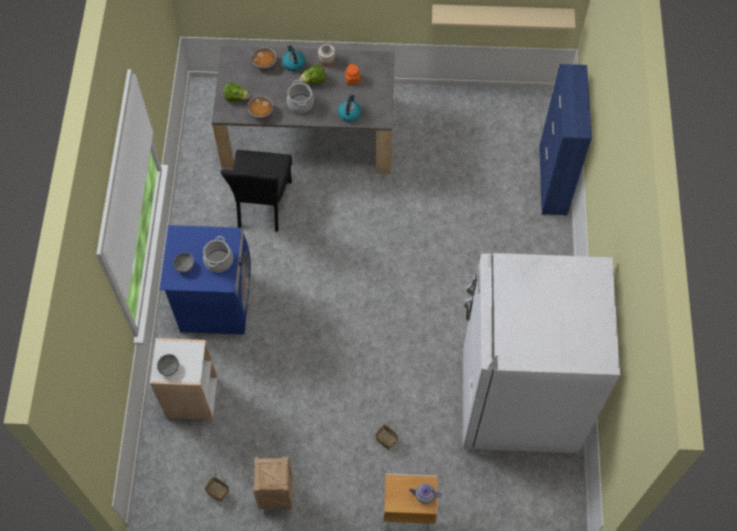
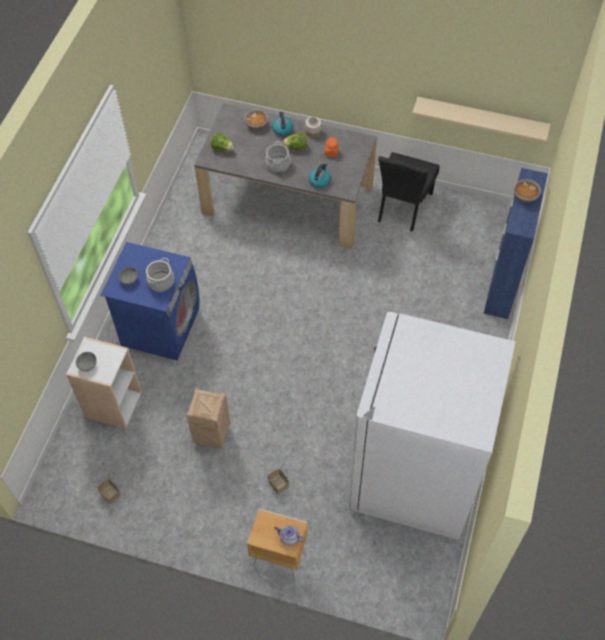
camera: 15 degrees right, 5 degrees down
black chair [221,150,292,232] -> black chair moved to [378,152,440,232]
bowl [248,96,273,119] -> bowl moved to [514,179,541,203]
crate [253,456,293,510] -> crate moved to [186,388,230,449]

